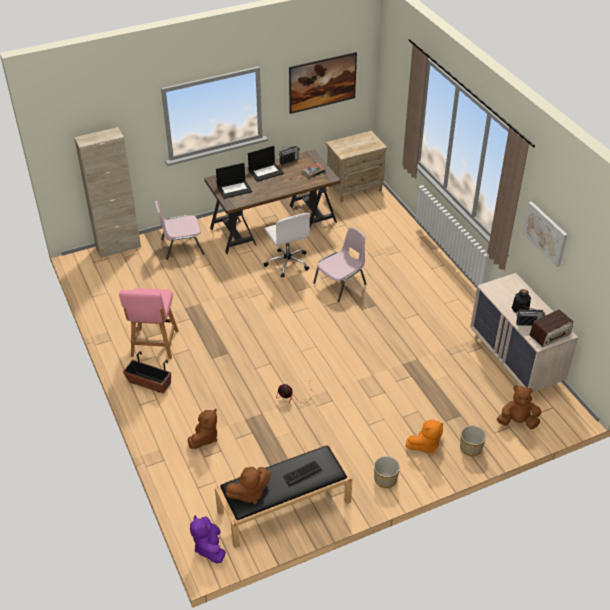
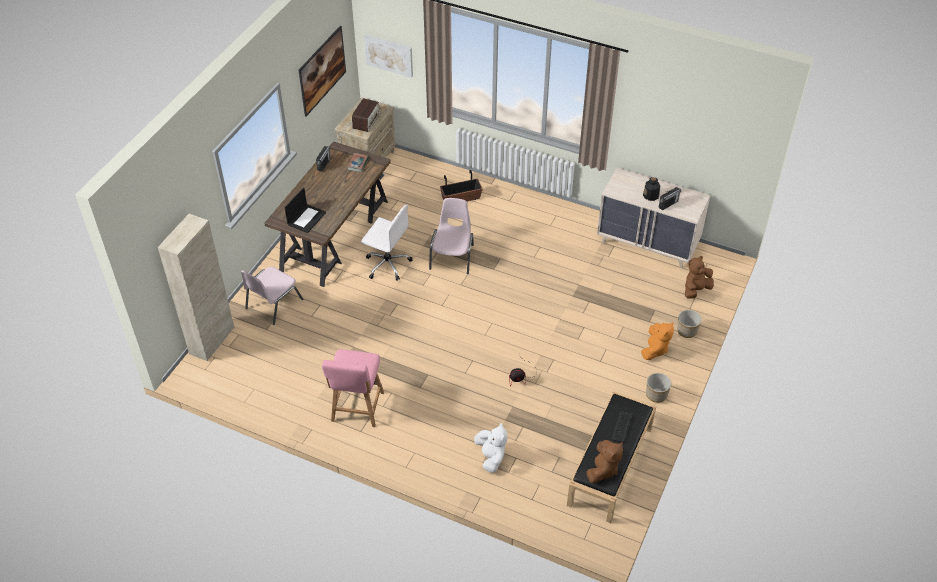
camera: 40 degrees left, 5 degrees up
pink chair [119,288,178,359] -> pink chair turned 45 degrees clockwise [322,349,384,427]
planter [123,351,171,394] -> planter moved to [440,170,483,201]
brown plush toy [188,409,218,449] -> white plush toy [474,423,507,473]
purple plush toy [190,515,226,563] -> none
laptop [248,146,284,182] -> none
picture [522,201,568,267] -> picture moved to [364,35,413,78]
radio [529,309,573,347] -> radio moved to [352,98,380,132]

